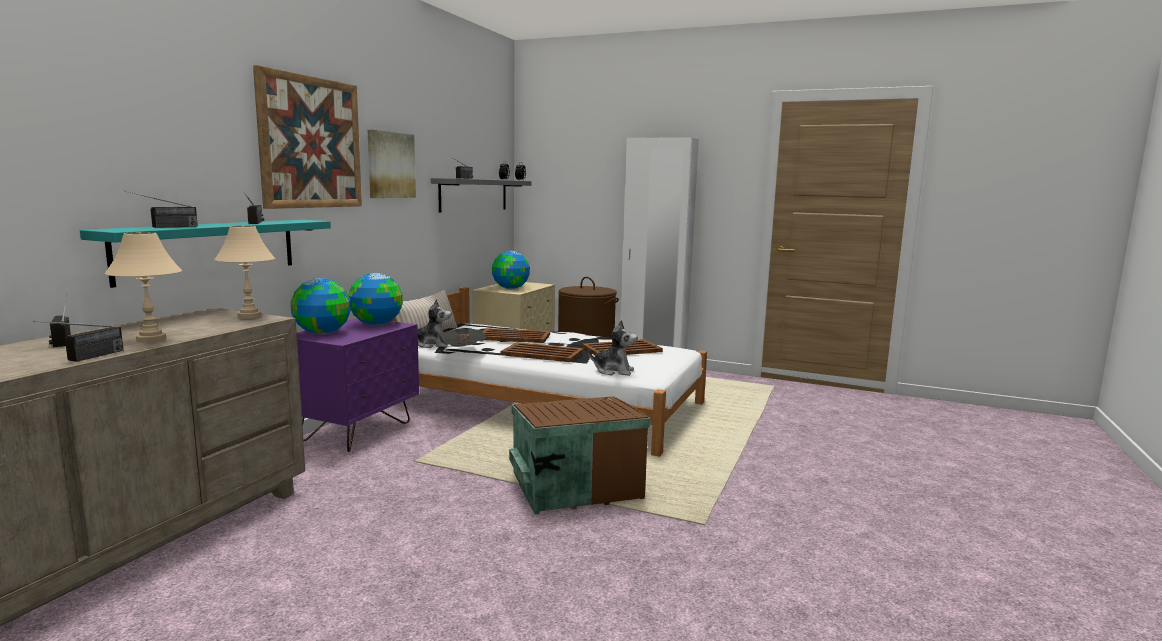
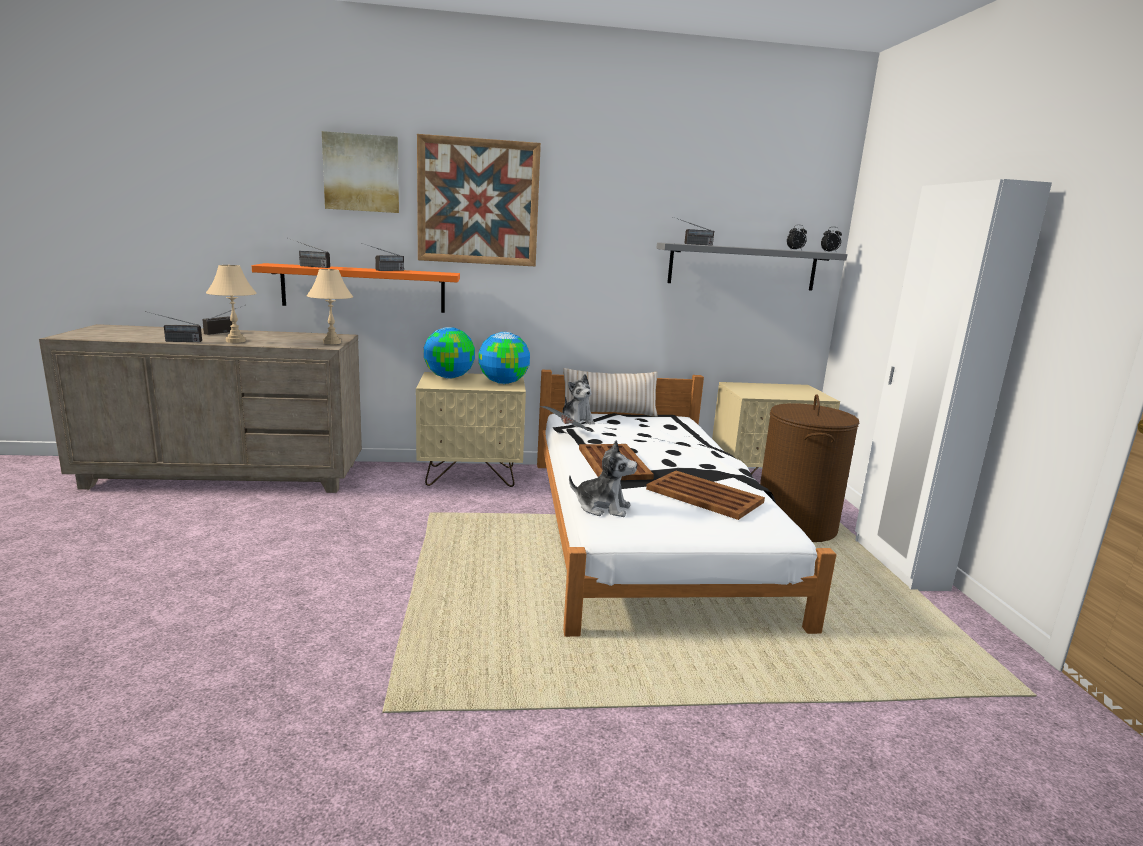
camera: 60 degrees right, 5 degrees up
turquoise shelf [80,220,331,288] -> orange shelf [252,263,460,313]
purple nightstand [297,318,419,452] -> beige nightstand [416,372,526,487]
picture [368,130,416,198] -> picture moved to [322,131,399,213]
brown tray [483,328,550,343] -> none
globe [492,251,530,289] -> none
brown storage box [509,396,651,514] -> none
plush toy [588,320,638,376] -> plush toy turned 60 degrees counterclockwise [569,440,637,517]

